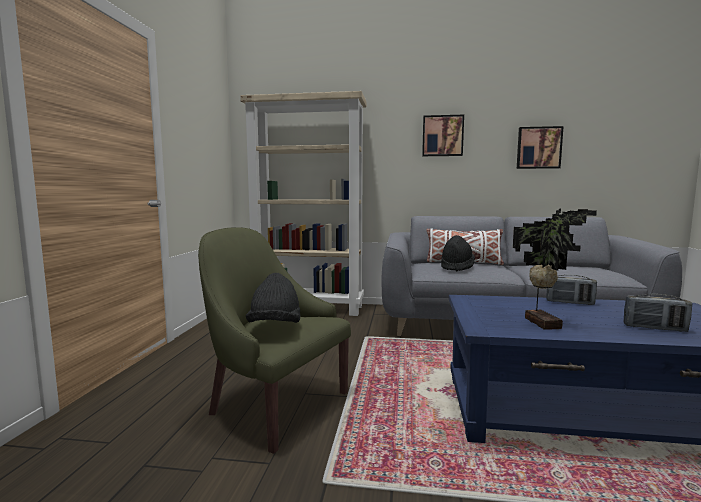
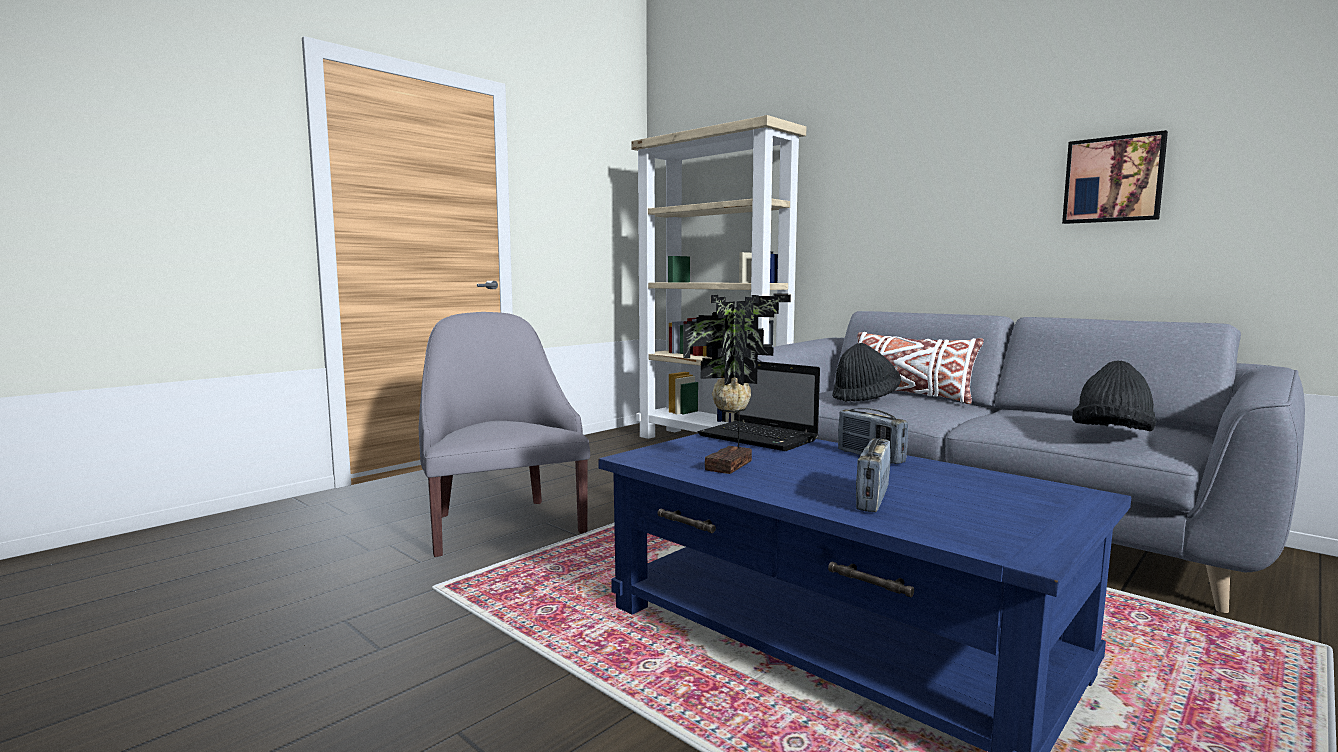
camera: 35 degrees right, 0 degrees up
green armchair [198,228,351,454] -> grey armchair [419,312,590,557]
black hat [246,273,300,323] -> black hat moved to [1072,361,1157,431]
picture [422,115,464,156] -> none
radio [623,294,692,332] -> radio turned 60 degrees clockwise [856,438,890,512]
none -> laptop [698,361,820,451]

